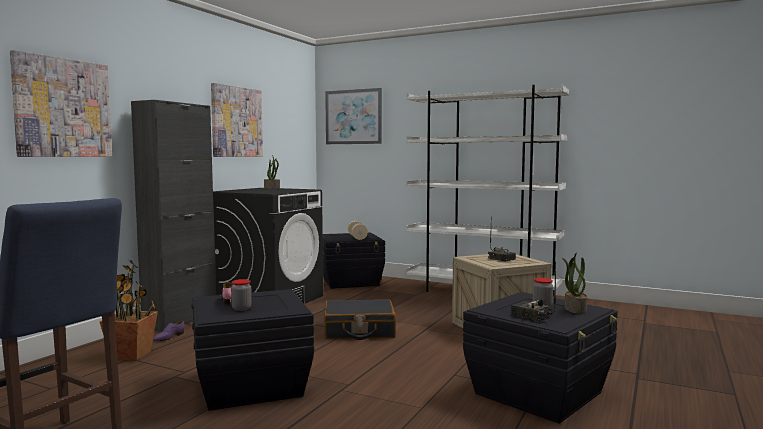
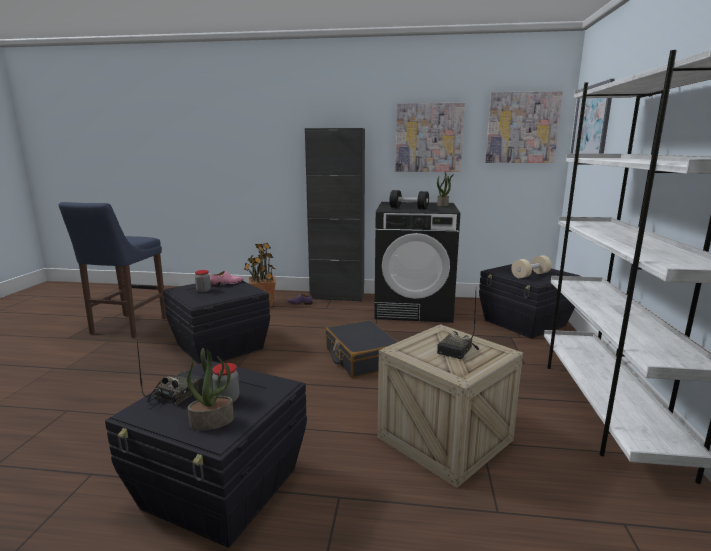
camera: 70 degrees right, 10 degrees up
picture [10,50,112,157] -> picture moved to [485,91,563,163]
none -> black dumbbell [389,190,429,209]

